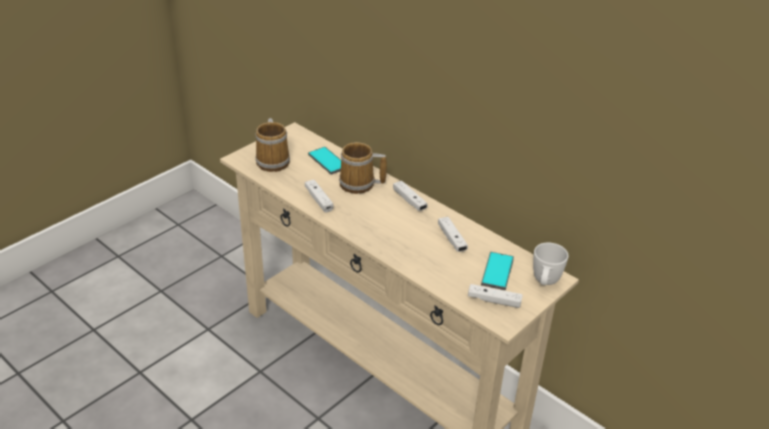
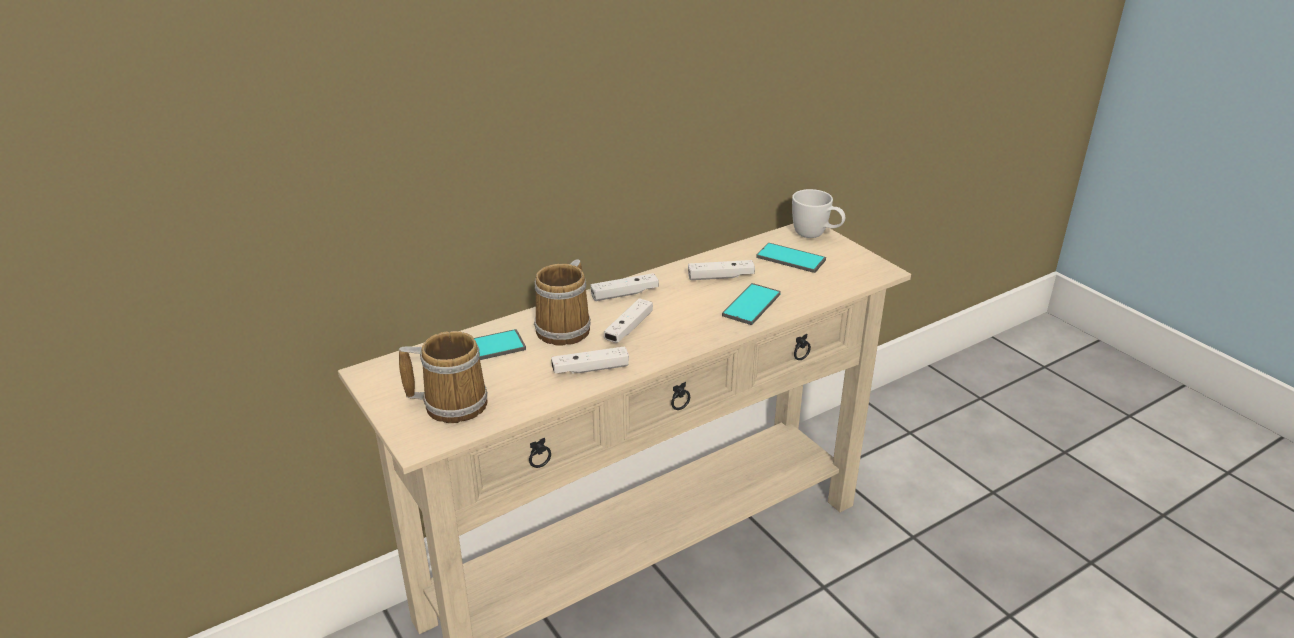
camera: 75 degrees left, 5 degrees down
white game controller [468,284,523,308] -> white game controller moved to [604,298,653,343]
none -> phone [722,283,781,325]

